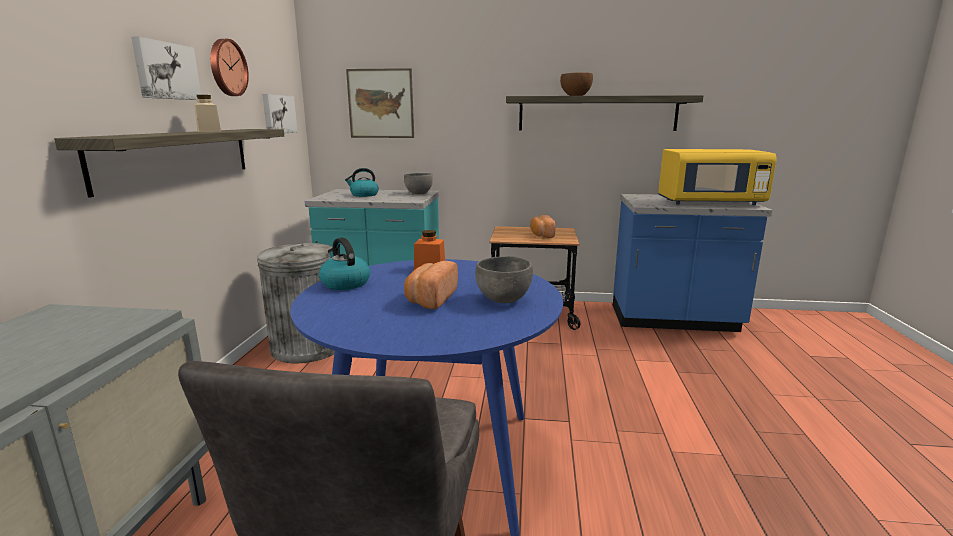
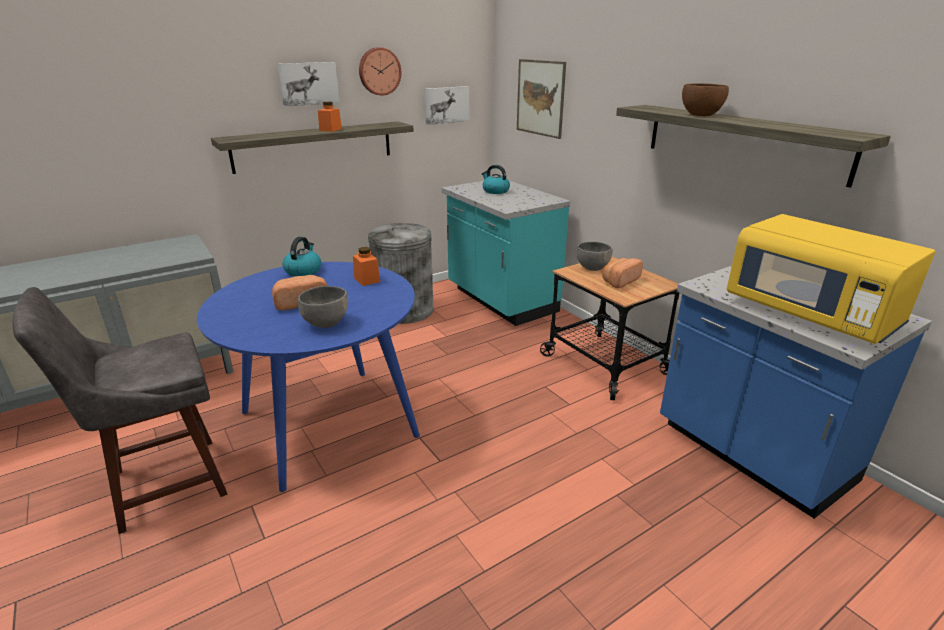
camera: 50 degrees right, 10 degrees up
beige jar [194,95,221,132] -> orange jar [318,102,342,132]
grey bowl [404,173,433,194] -> grey bowl moved to [576,242,613,271]

